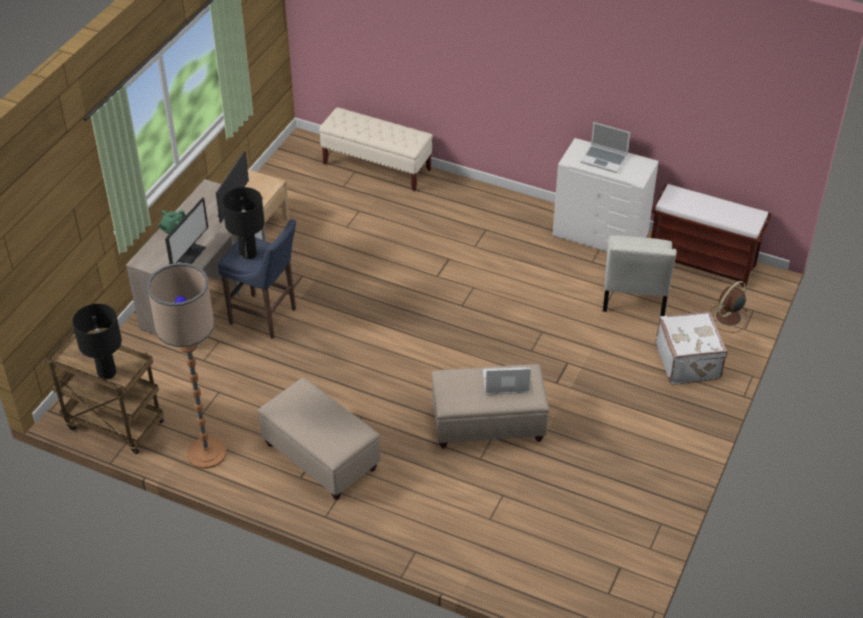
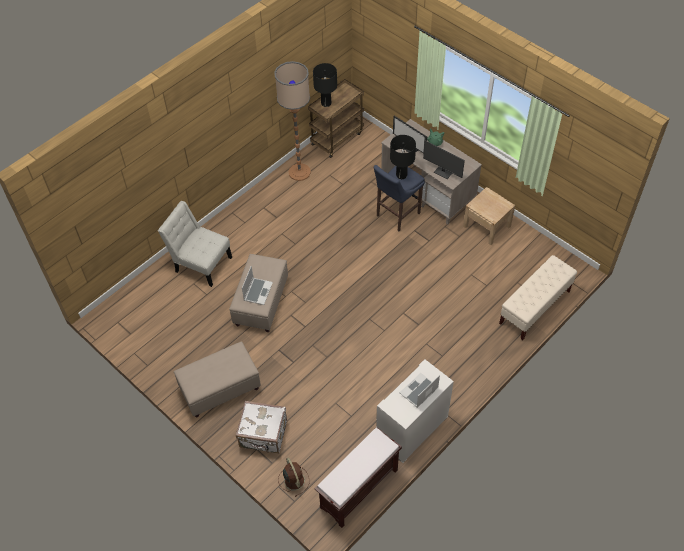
camera: 110 degrees right, 10 degrees up
beige ottoman [257,377,380,500] -> beige ottoman moved to [174,341,261,417]
white chair [603,235,677,316] -> white chair moved to [158,201,232,287]

